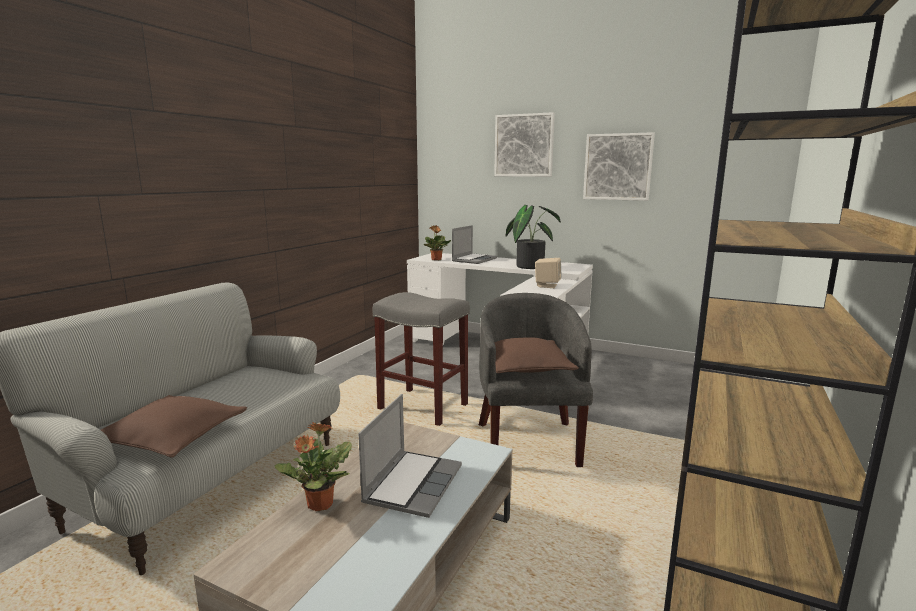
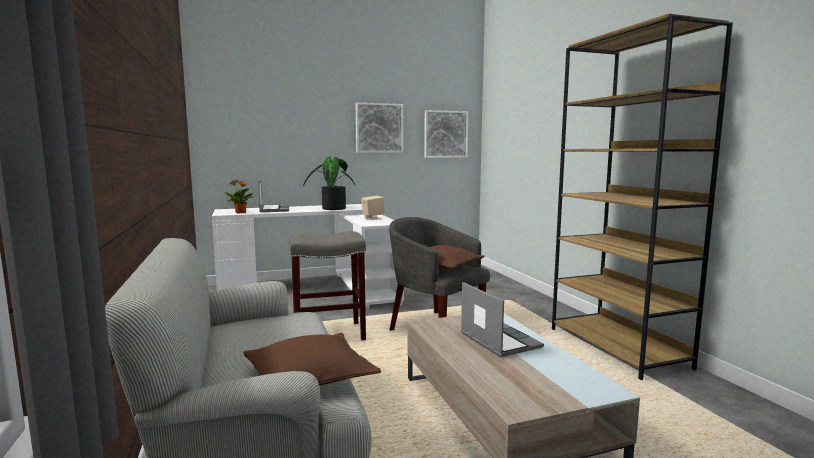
camera: 45 degrees left, 5 degrees down
potted plant [275,422,352,511] -> none
picture [494,112,555,177] -> picture moved to [424,110,468,158]

